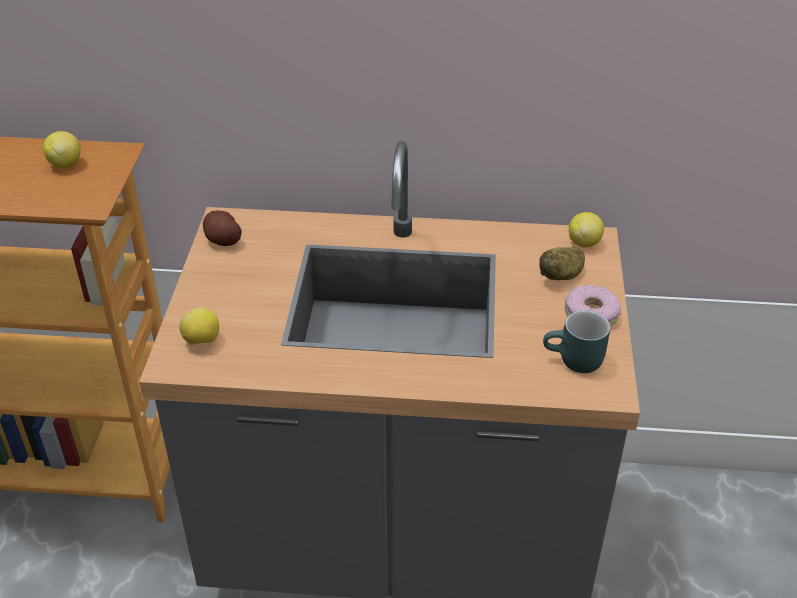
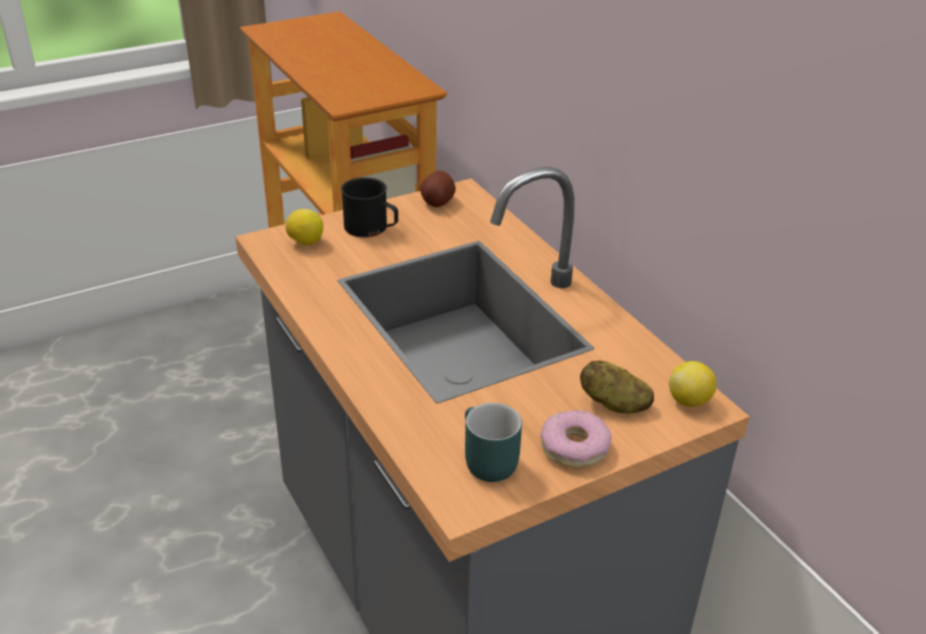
camera: 55 degrees right, 5 degrees down
lemon [43,131,81,168] -> none
none -> black mug [341,177,398,238]

